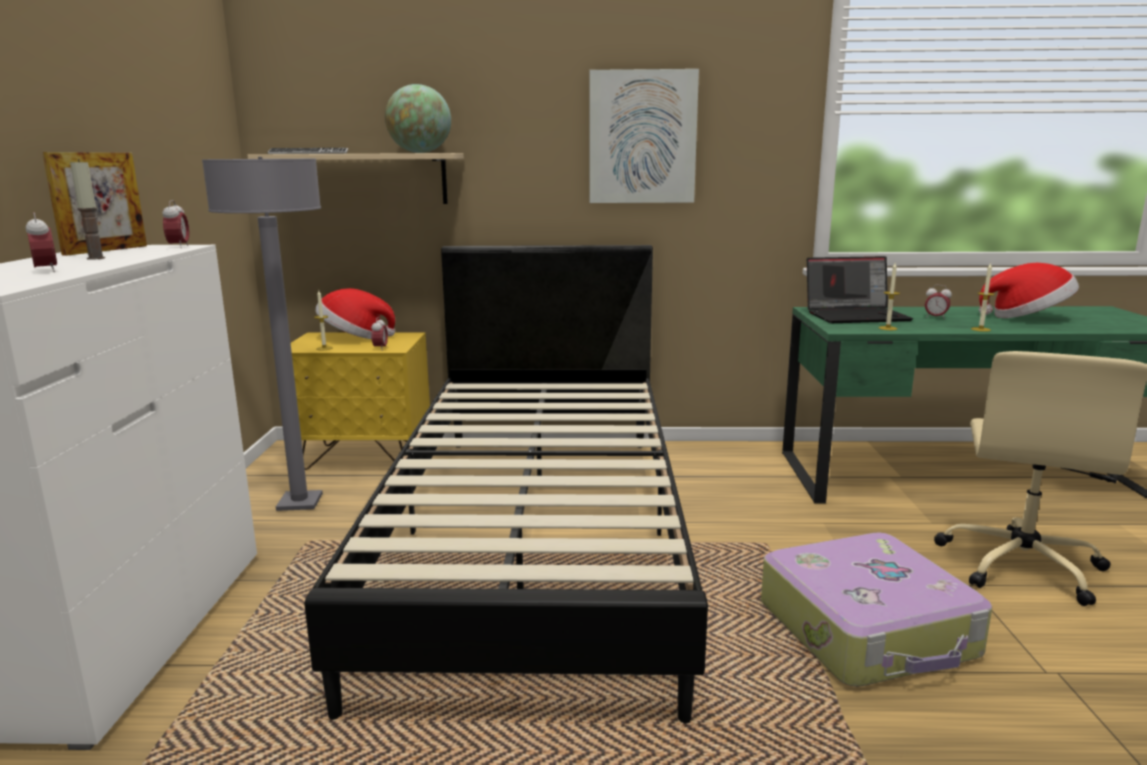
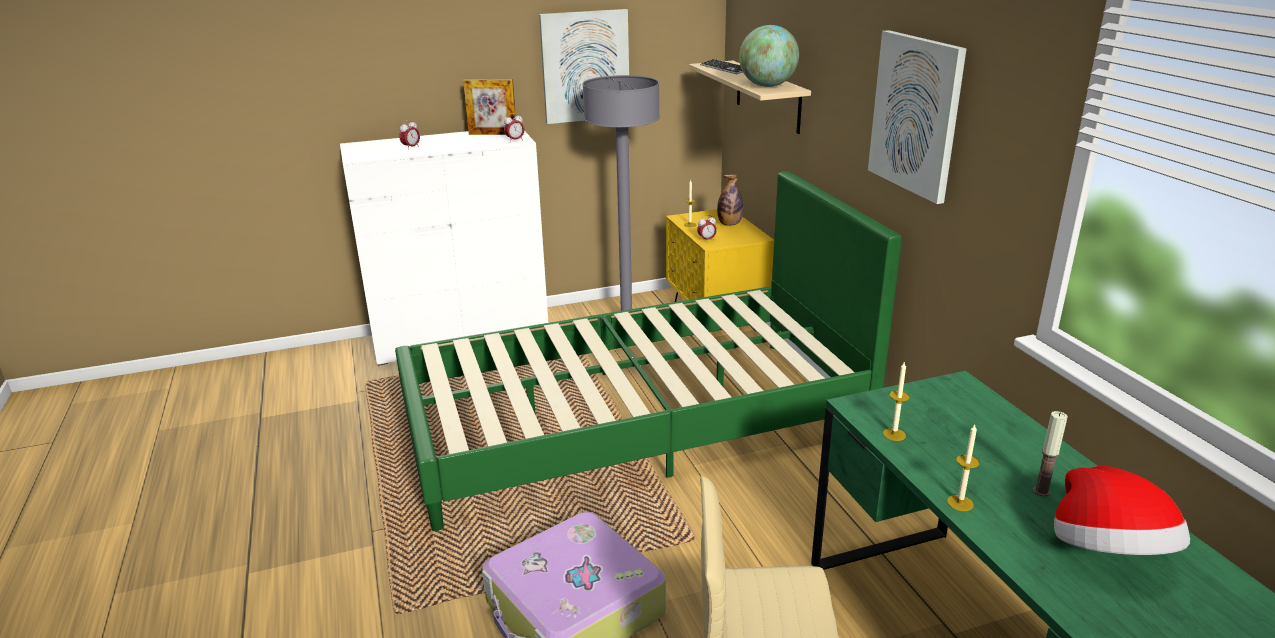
camera: 70 degrees right, 10 degrees up
candle [70,159,105,260] -> candle moved to [1033,411,1068,496]
black bed [305,245,708,724] -> green bed [395,171,902,531]
hat [315,288,395,339] -> bottle [717,175,743,226]
laptop [807,256,913,323] -> none
alarm clock [925,285,952,320] -> none
none -> picture [539,9,629,124]

